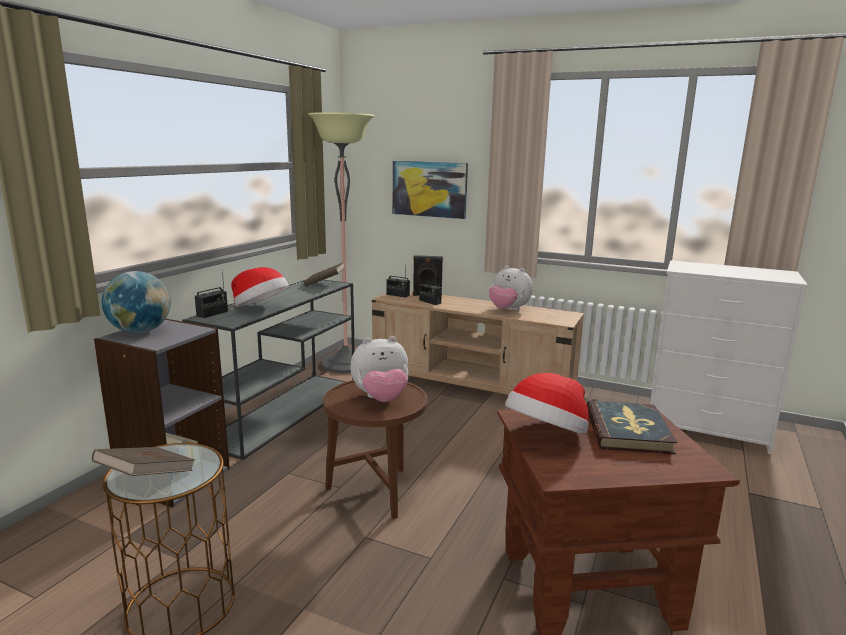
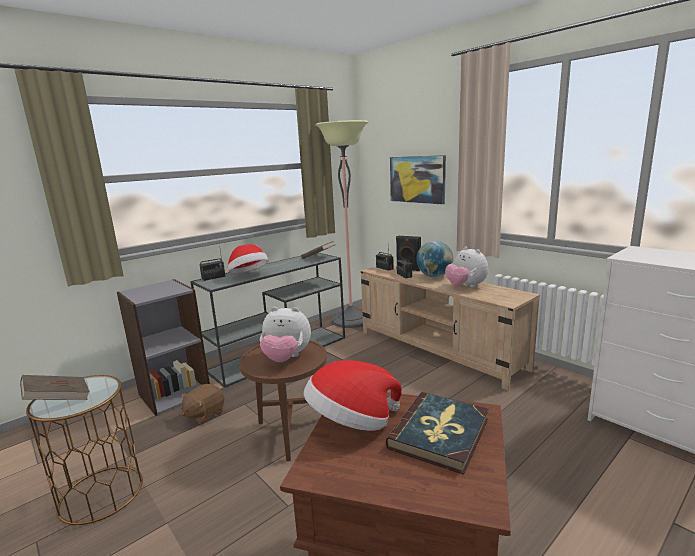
camera: 25 degrees right, 0 degrees up
globe [102,271,171,333] -> globe moved to [416,241,453,277]
none -> brown plush toy [181,384,224,424]

